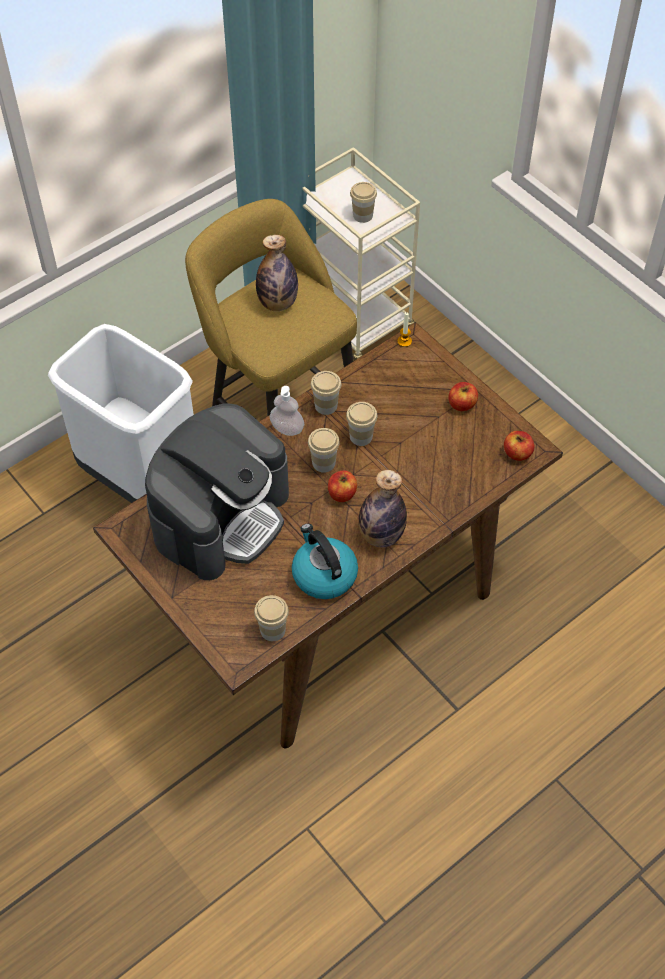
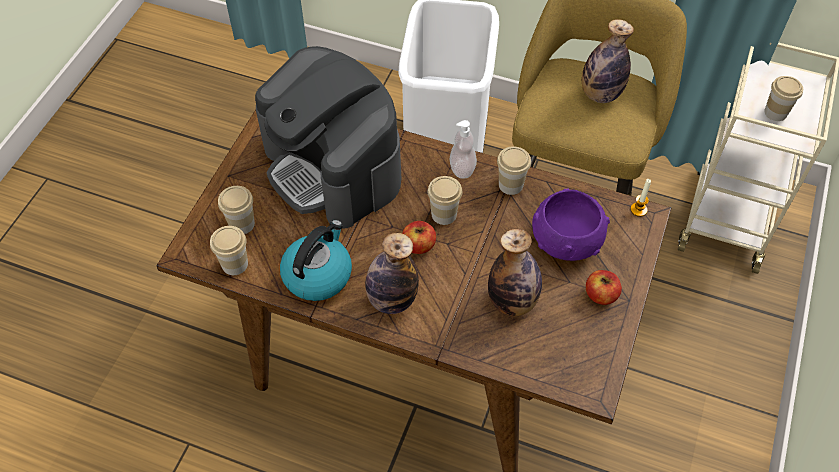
camera: 60 degrees right, 0 degrees up
coffee machine [145,404,289,580] -> coffee machine turned 45 degrees clockwise [255,46,401,229]
cup [346,402,377,446] -> cup moved to [218,186,255,234]
apple [504,431,534,461] -> none
none -> bottle [488,229,542,316]
none -> purple bowl [532,189,610,261]

